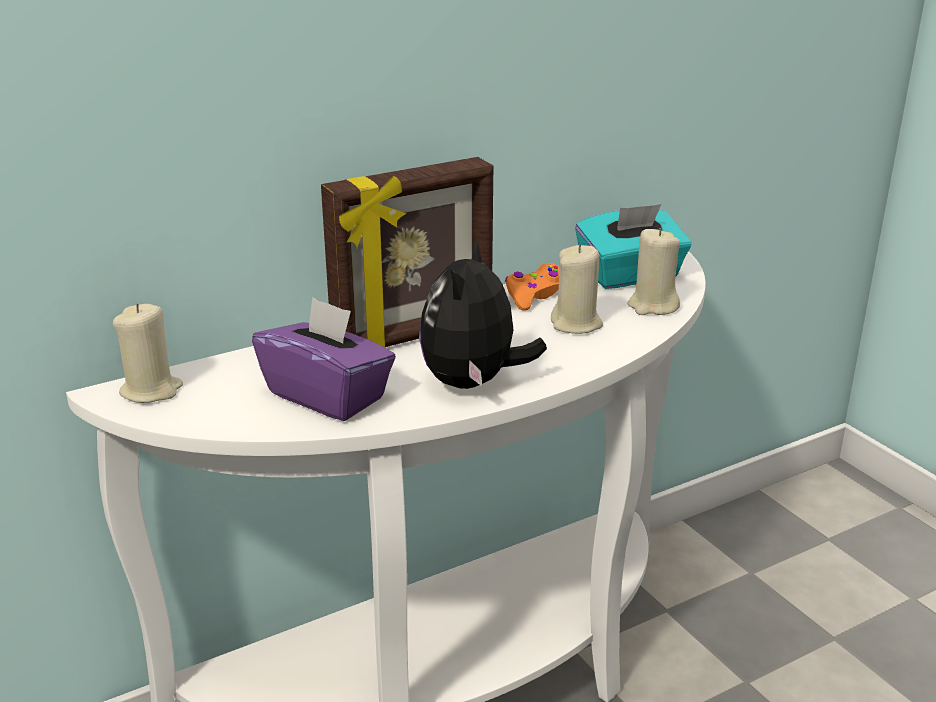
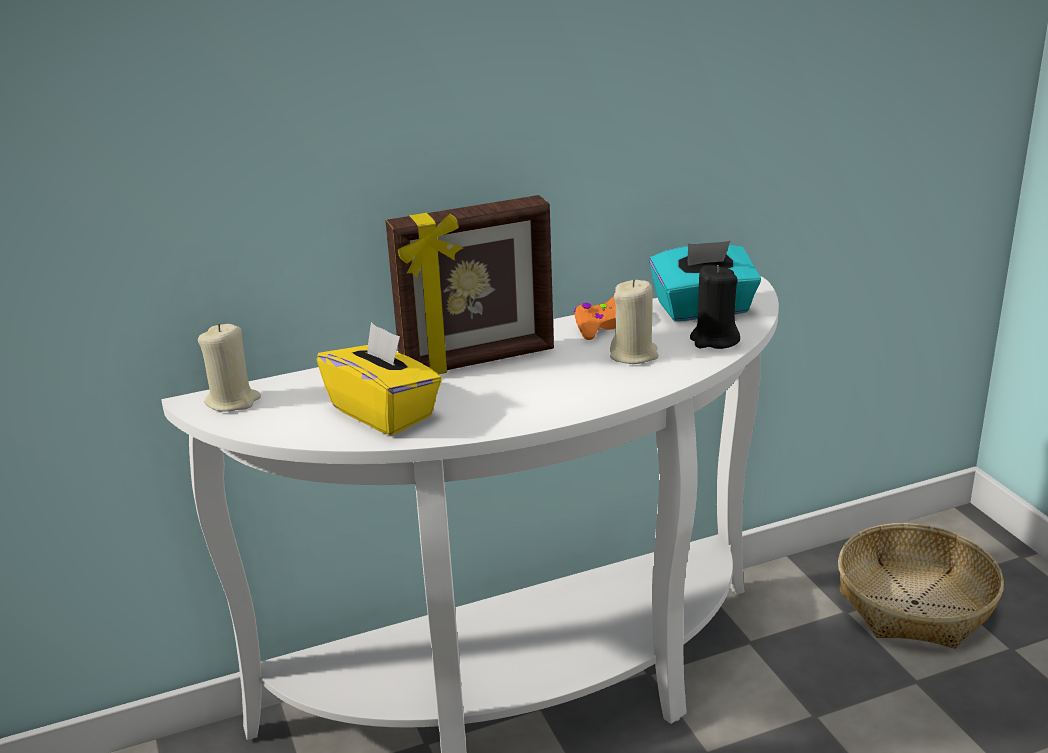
camera: 10 degrees right, 0 degrees up
purple tissue box [252,297,396,421] -> yellow tissue box [317,322,442,436]
plush toy [419,238,547,389] -> none
beige candle [628,228,680,315] -> black candle [690,265,740,349]
none -> basket [838,523,1004,648]

